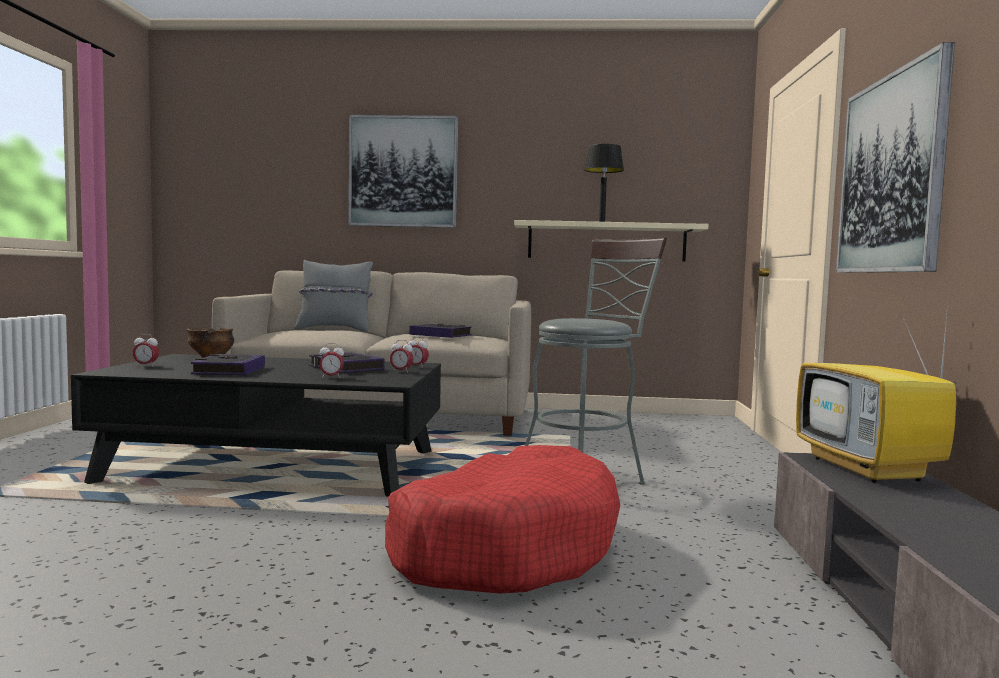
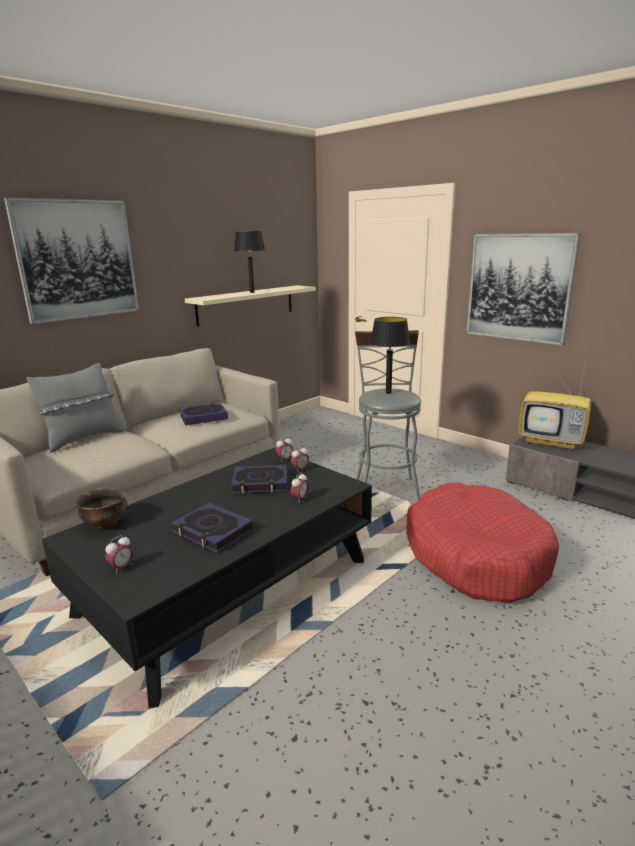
camera: 50 degrees left, 15 degrees up
none -> black table lamp [370,317,410,394]

